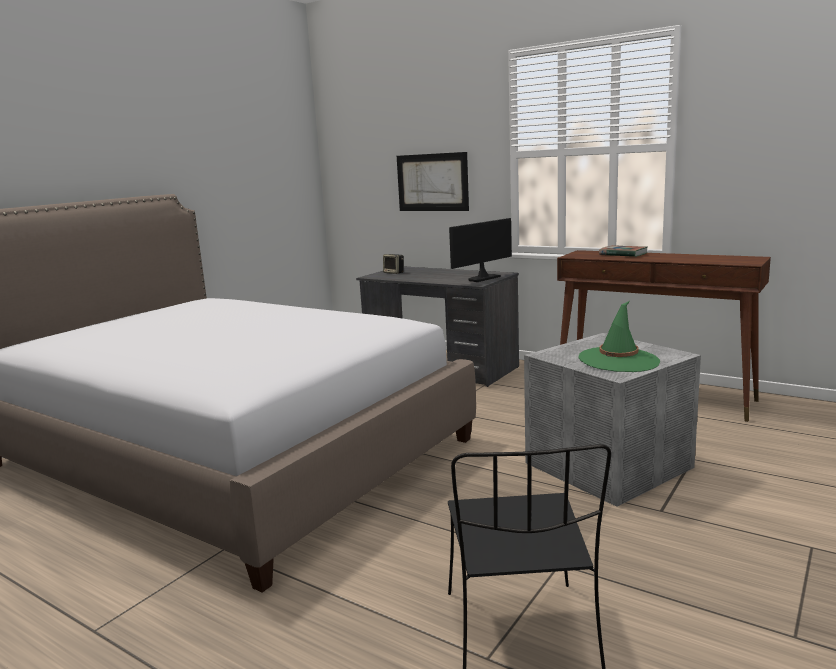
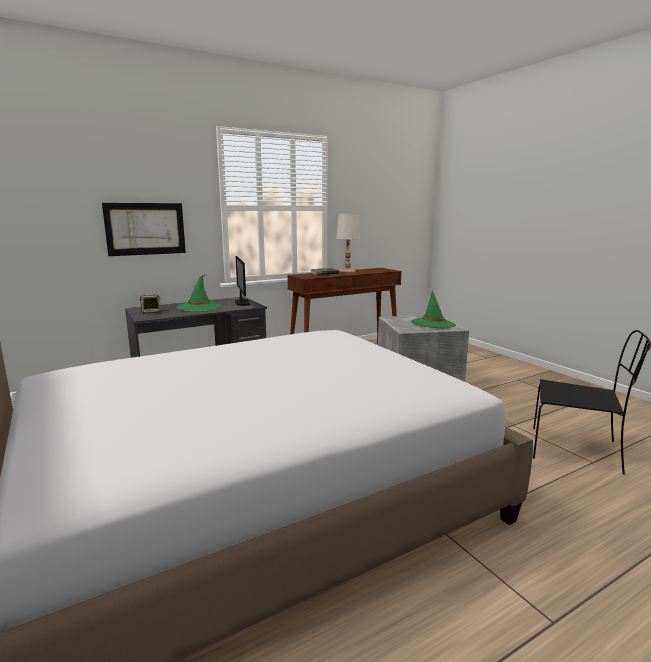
camera: 65 degrees left, 0 degrees up
none -> green hat [177,275,221,312]
none -> white table lamp [336,214,360,272]

